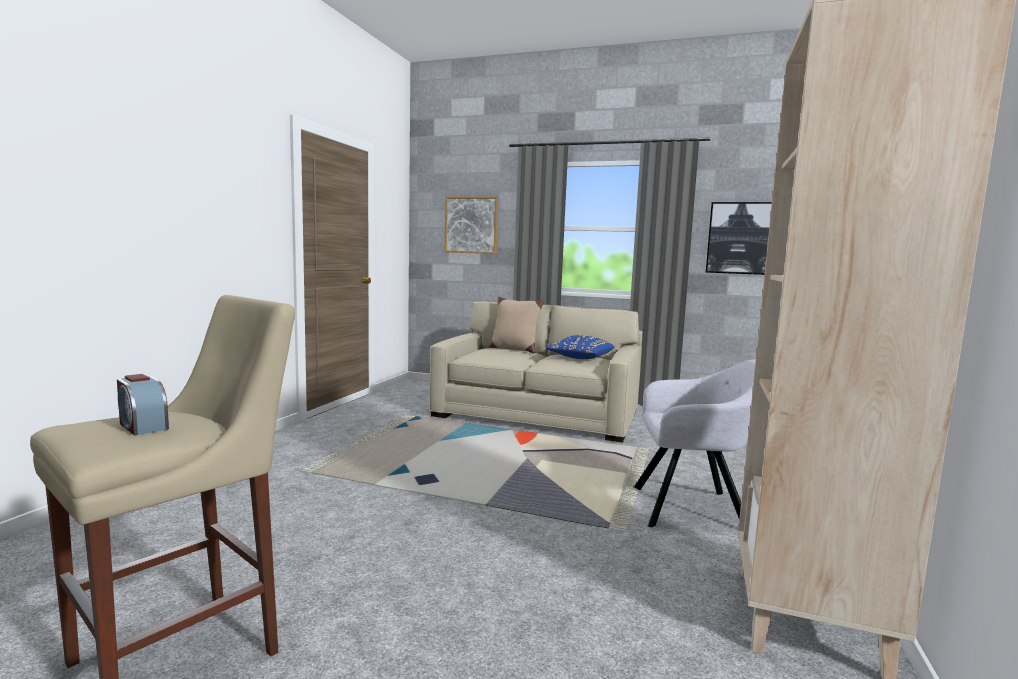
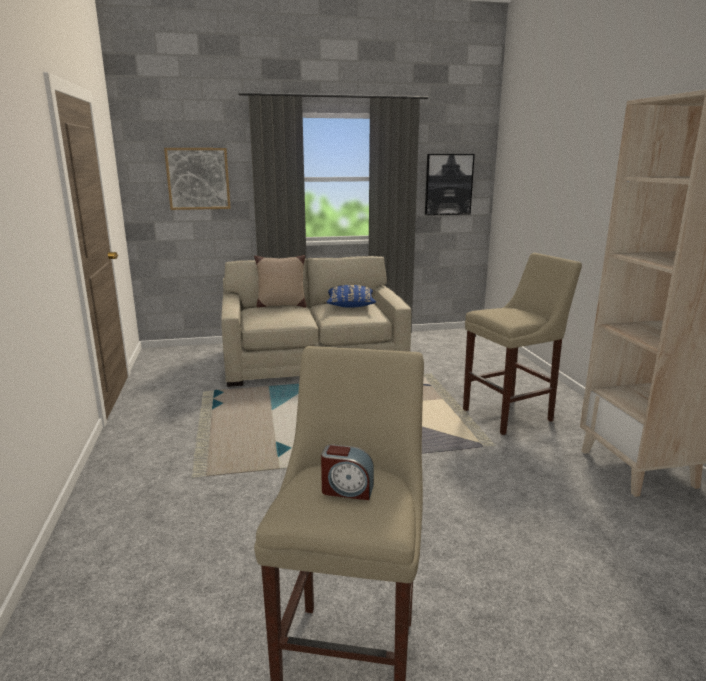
camera: 30 degrees left, 10 degrees up
grey armchair [634,359,756,527] -> beige stool [463,253,582,435]

